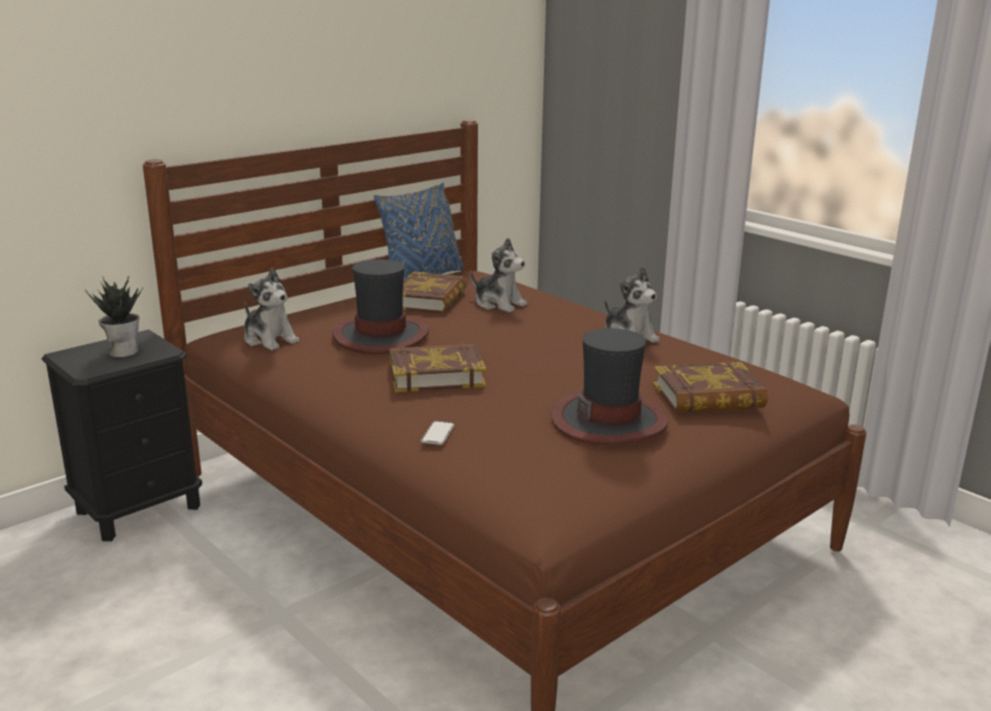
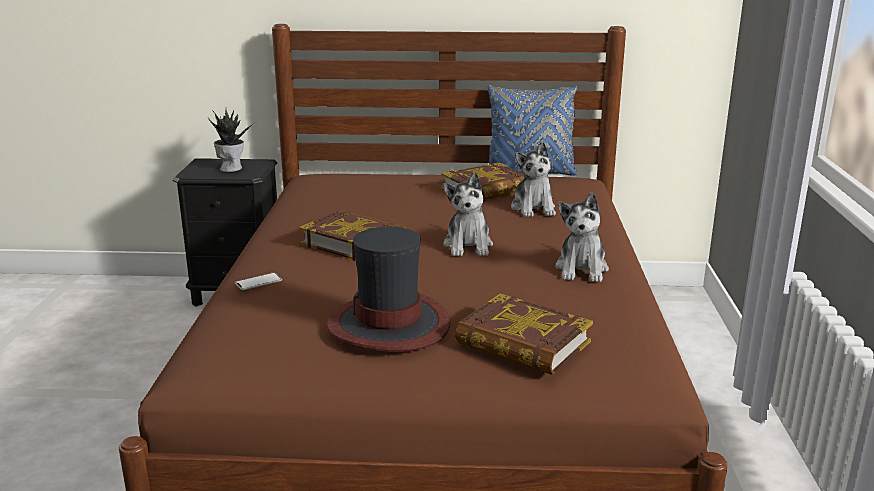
camera: 45 degrees right, 0 degrees up
plush toy [244,267,299,350] -> plush toy moved to [443,172,493,256]
hat [332,259,429,354] -> none

